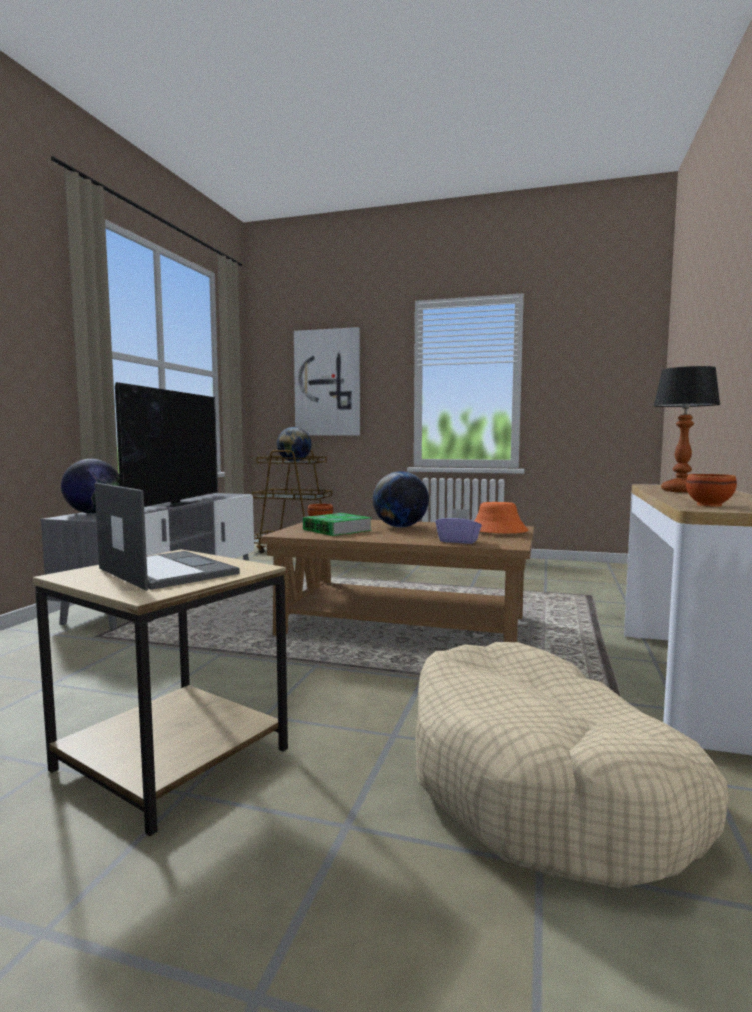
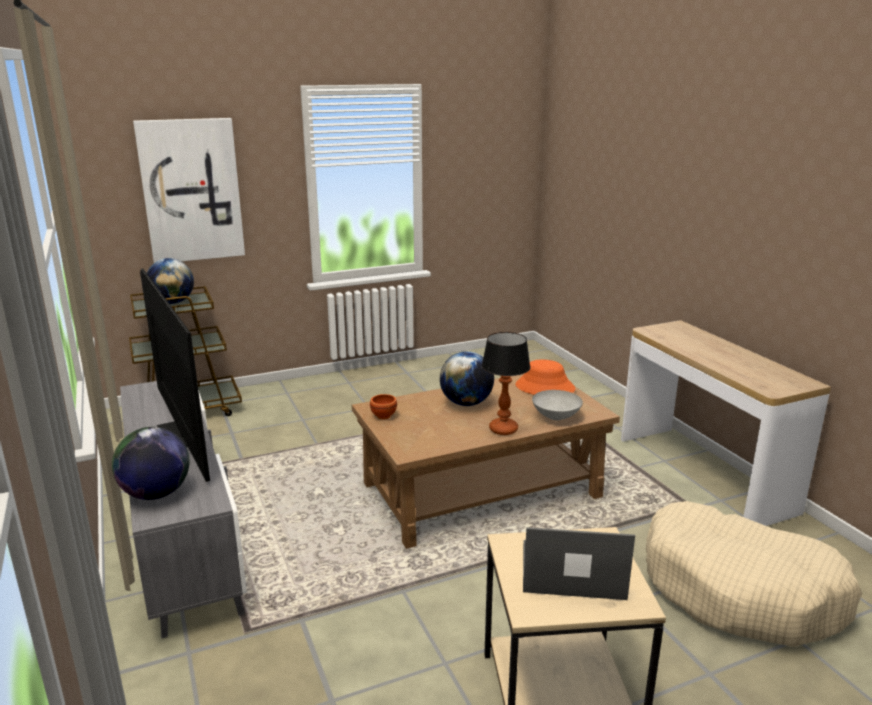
camera: 40 degrees left, 15 degrees up
book [303,513,372,536] -> none
purple tissue box [435,509,482,544] -> grey bowl [532,390,583,421]
table lamp [654,366,720,493] -> table lamp moved to [482,332,531,435]
brown bowl [686,474,737,507] -> none

